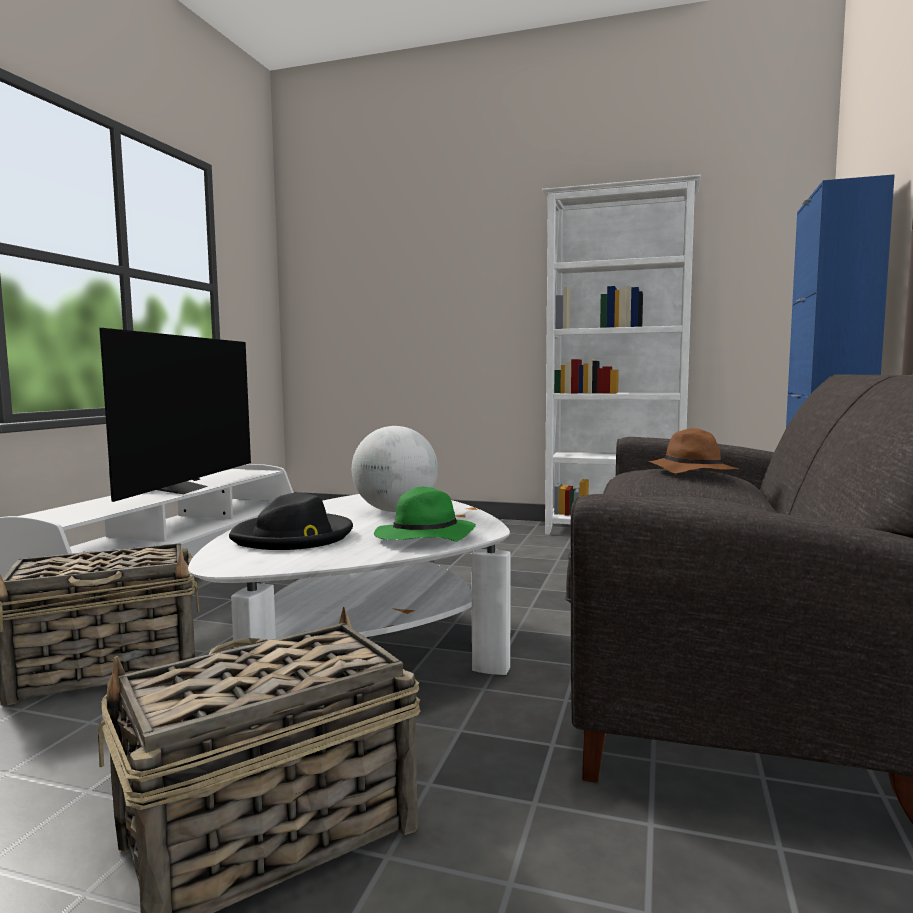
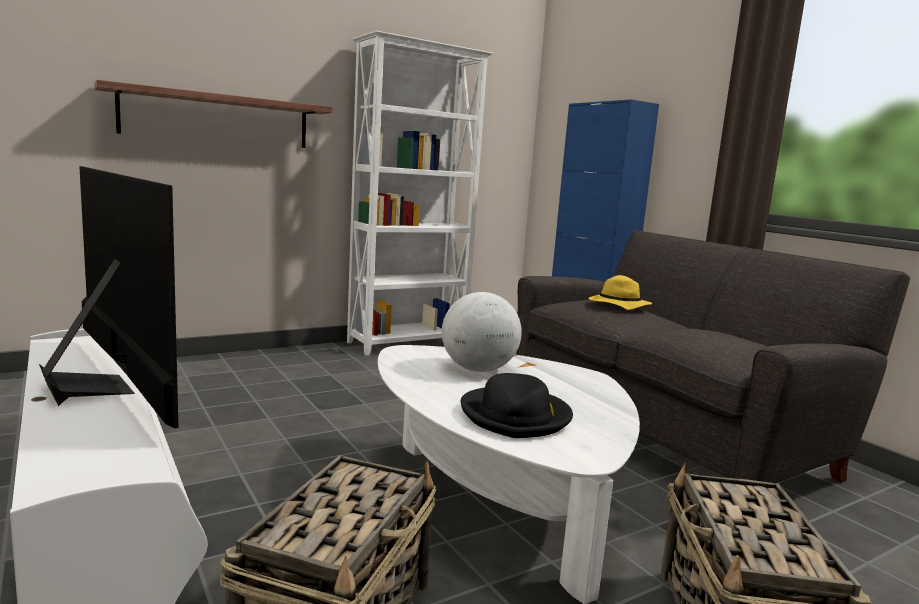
camera: 50 degrees left, 5 degrees up
green hat [374,487,476,541] -> none
brown hat [649,428,739,474] -> yellow hat [588,275,652,310]
none -> shelf [94,80,333,148]

